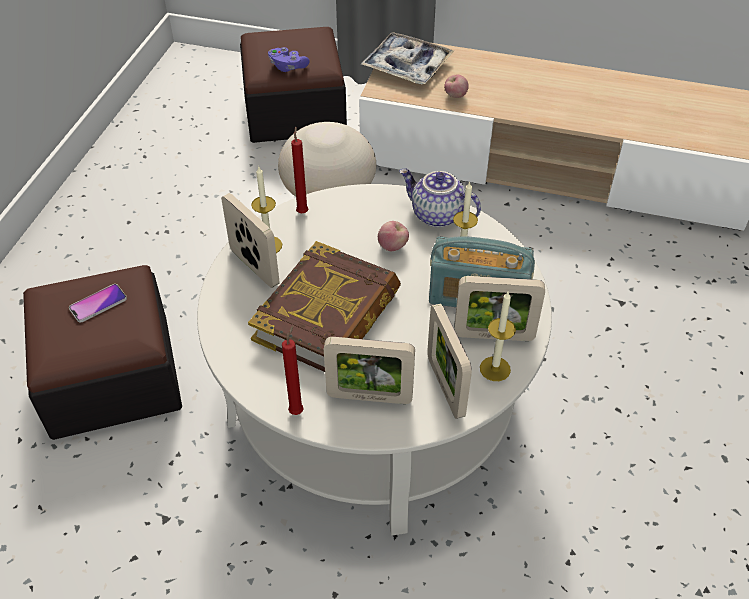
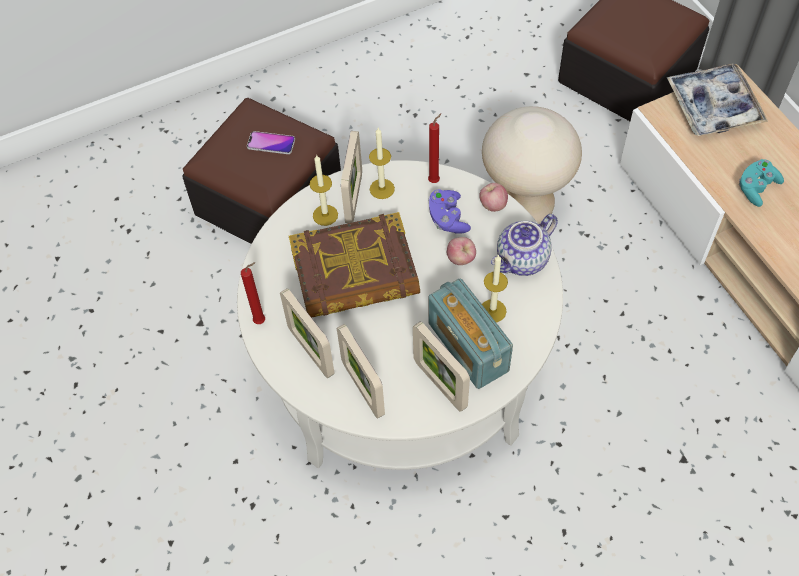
camera: 50 degrees right, 10 degrees up
purple game controller [268,47,310,72] -> purple game controller moved to [429,189,471,234]
teapot [399,169,481,227] -> teapot turned 120 degrees counterclockwise [491,214,558,276]
picture frame [427,304,472,419] -> picture frame turned 60 degrees counterclockwise [337,324,385,418]
apple [444,75,469,98] -> apple moved to [479,183,508,212]
candle [480,292,516,381] -> candle moved to [310,155,338,226]
none -> turquoise game controller [739,159,784,207]

